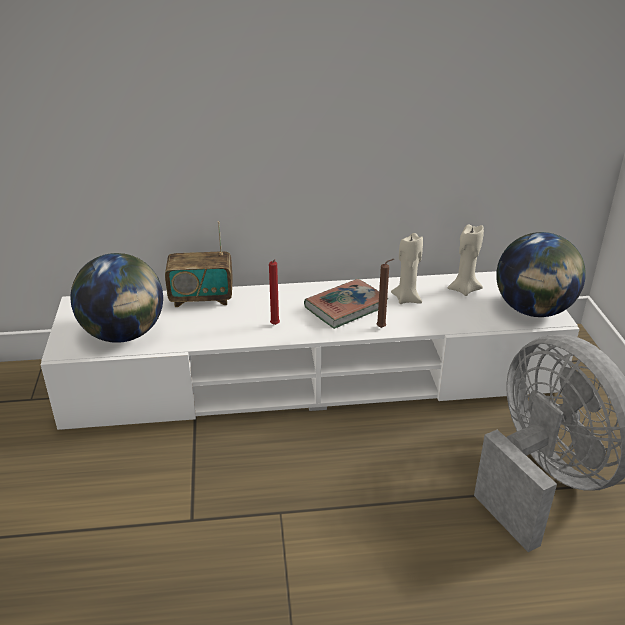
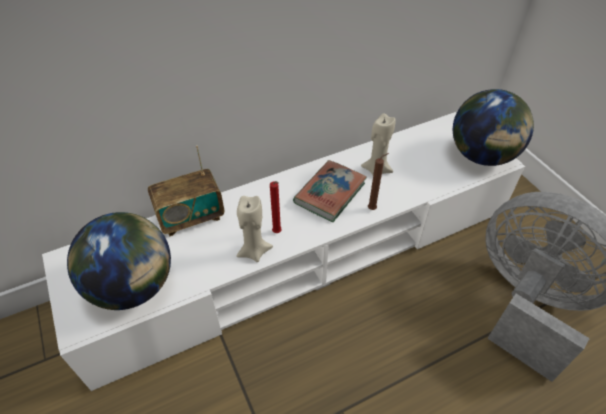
camera: 20 degrees left, 15 degrees up
beige candle [448,224,484,296] -> beige candle moved to [236,196,273,262]

